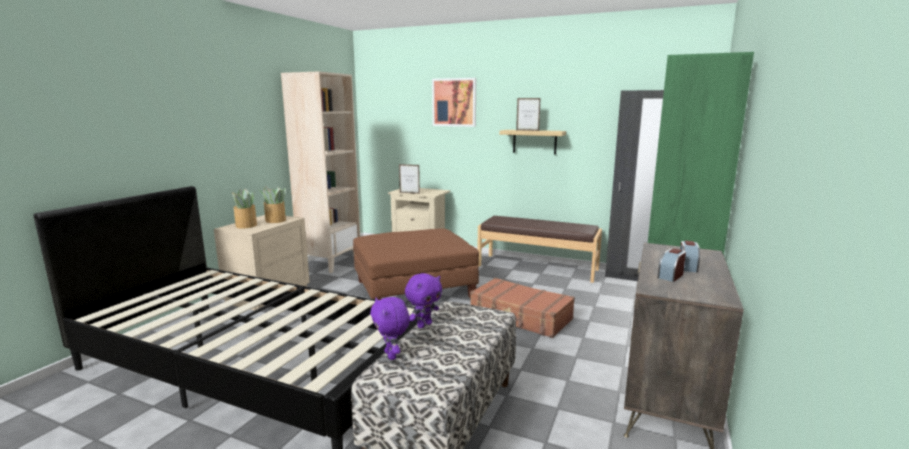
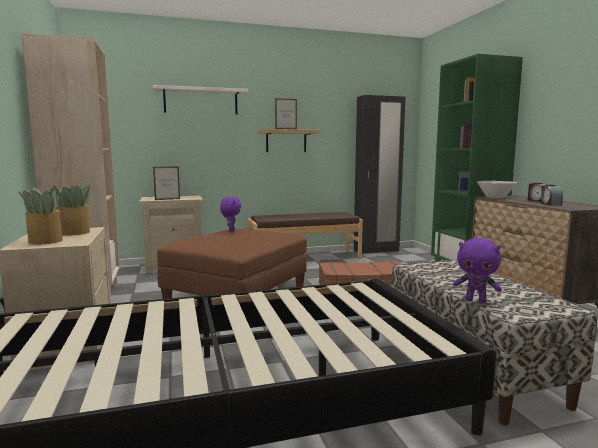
camera: 40 degrees left, 5 degrees down
purple plush toy [405,273,442,328] -> purple plush toy moved to [220,197,241,232]
picture [432,78,476,127] -> white shelf [153,85,249,114]
none -> white bowl [477,181,517,198]

